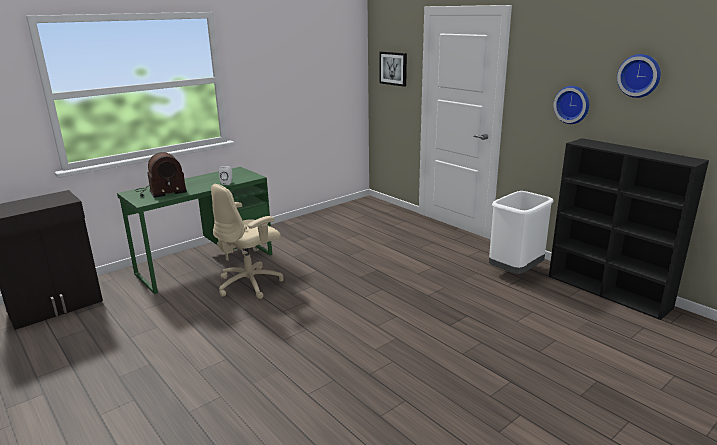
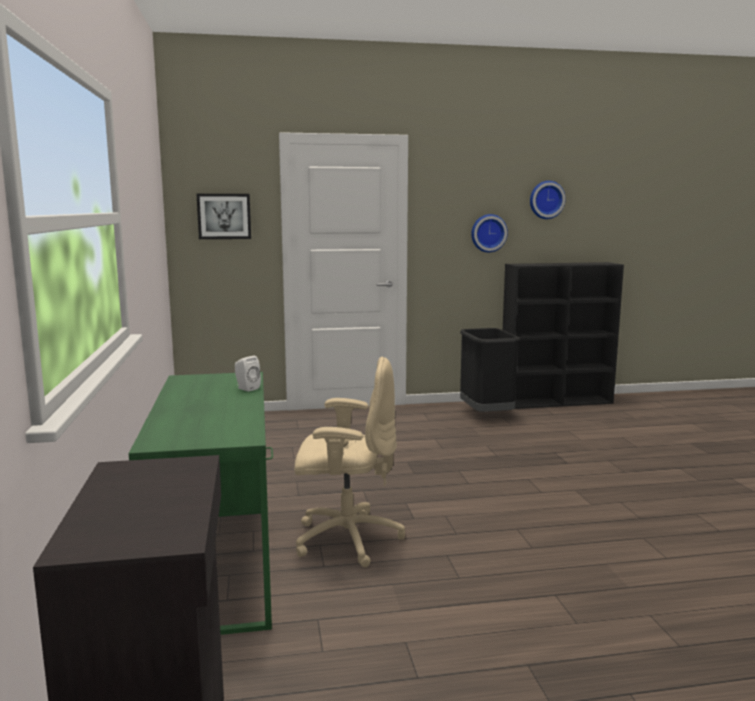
camera: 60 degrees left, 10 degrees down
radio [136,152,187,198] -> none
beige office chair [211,184,284,299] -> beige office chair turned 75 degrees counterclockwise [295,356,405,567]
white trash can [489,191,554,274] -> black trash can [460,328,520,412]

